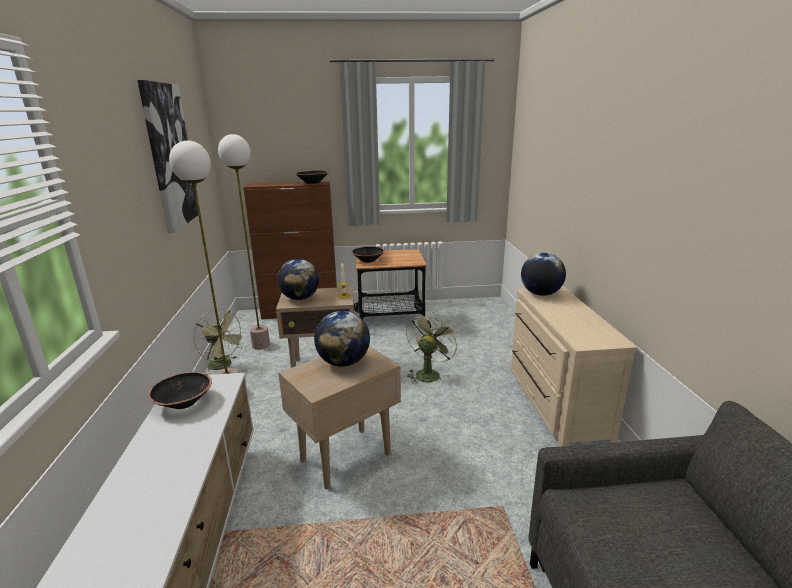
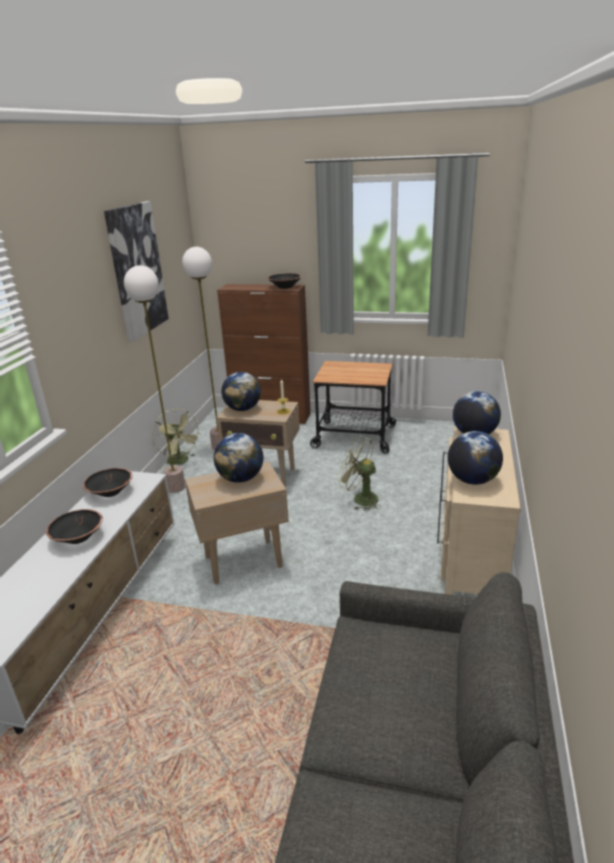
camera: 20 degrees right, 5 degrees up
black bowl [351,246,385,263] -> black bowl moved to [46,509,103,544]
green fan [406,312,459,384] -> green fan turned 105 degrees counterclockwise [337,436,382,511]
none -> globe [448,431,503,485]

